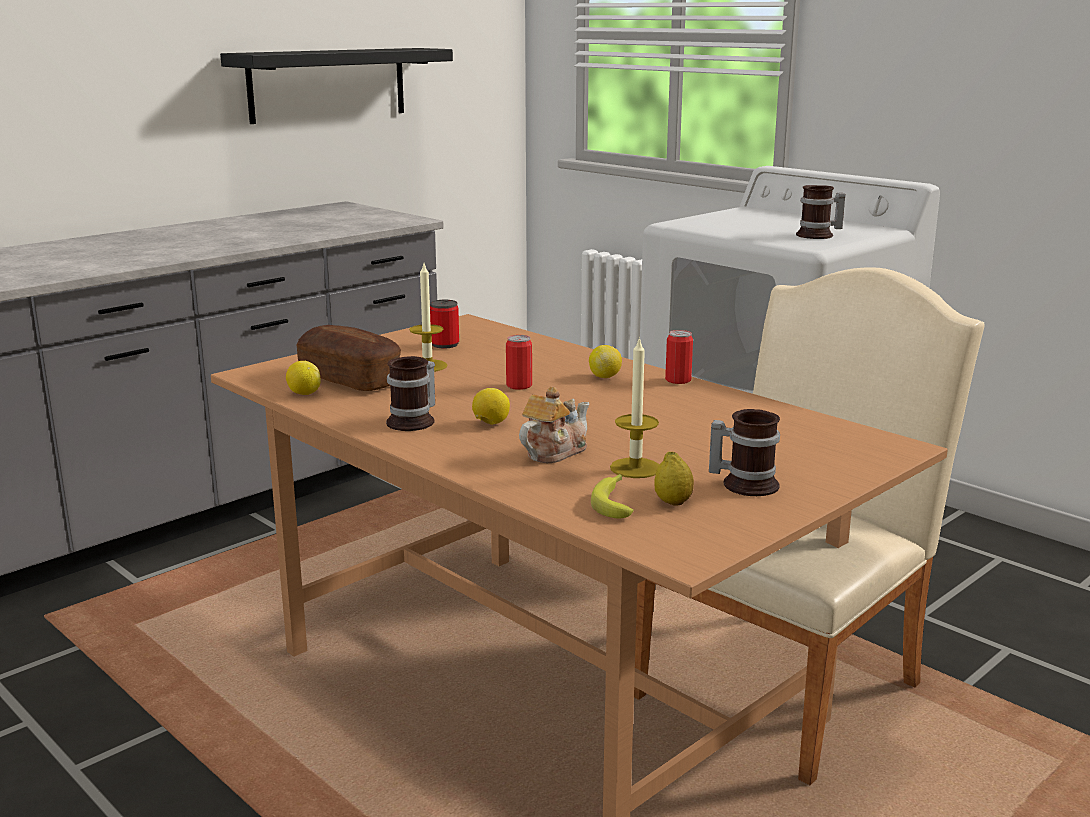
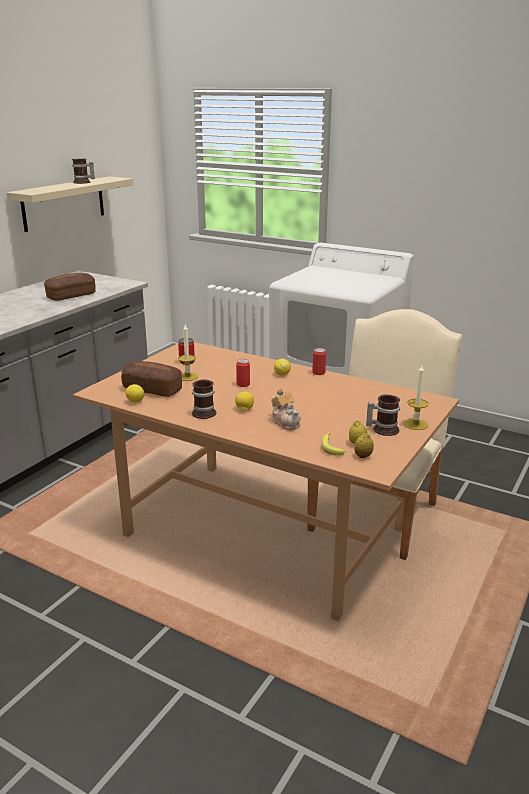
camera: 15 degrees left, 5 degrees up
black shelf [220,48,453,124] -> beige shelf [6,177,133,232]
teapot [519,387,590,463] -> teapot turned 120 degrees clockwise [271,388,301,430]
candle [610,336,659,478] -> candle moved to [404,365,429,430]
mug [796,185,846,239] -> mug moved to [72,159,95,184]
none -> bread [44,273,96,301]
none -> lemon [354,432,374,458]

